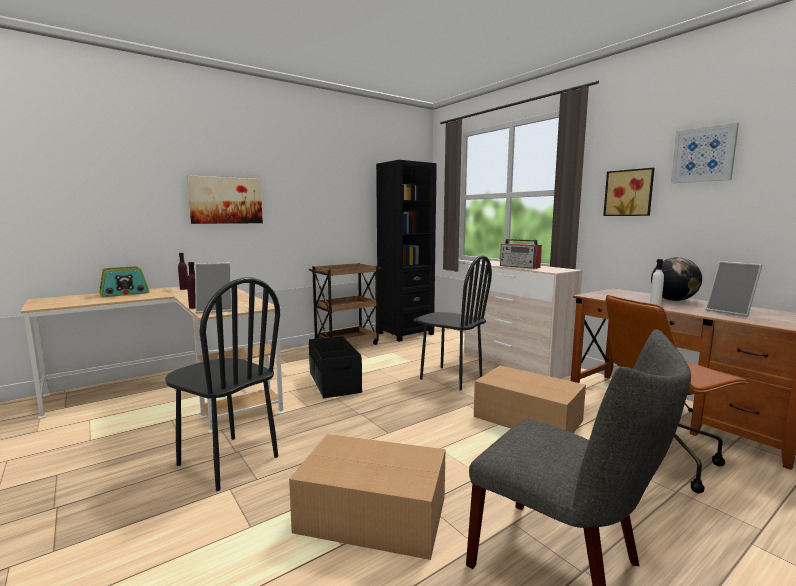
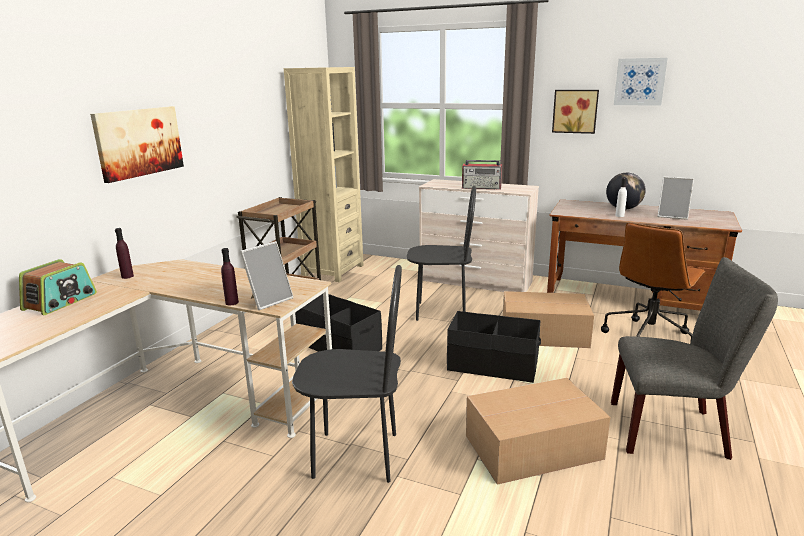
camera: 30 degrees left, 10 degrees up
black bookcase [376,160,437,342] -> beige bookcase [284,67,364,282]
none -> black storage box [447,311,541,383]

